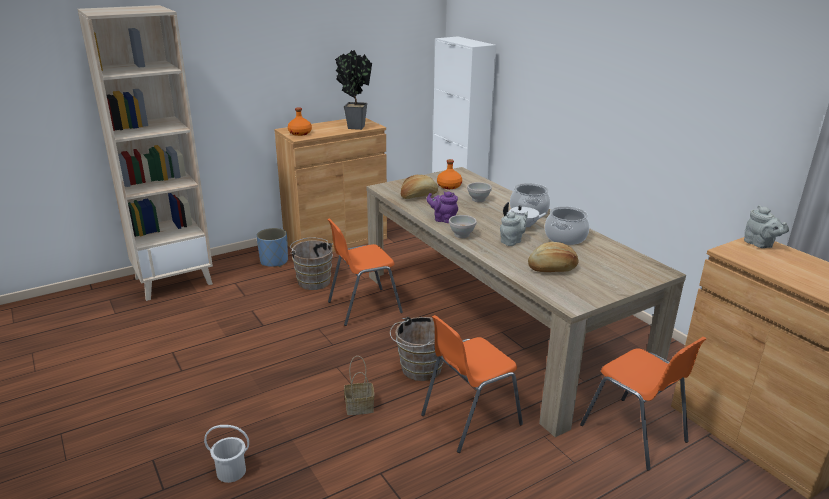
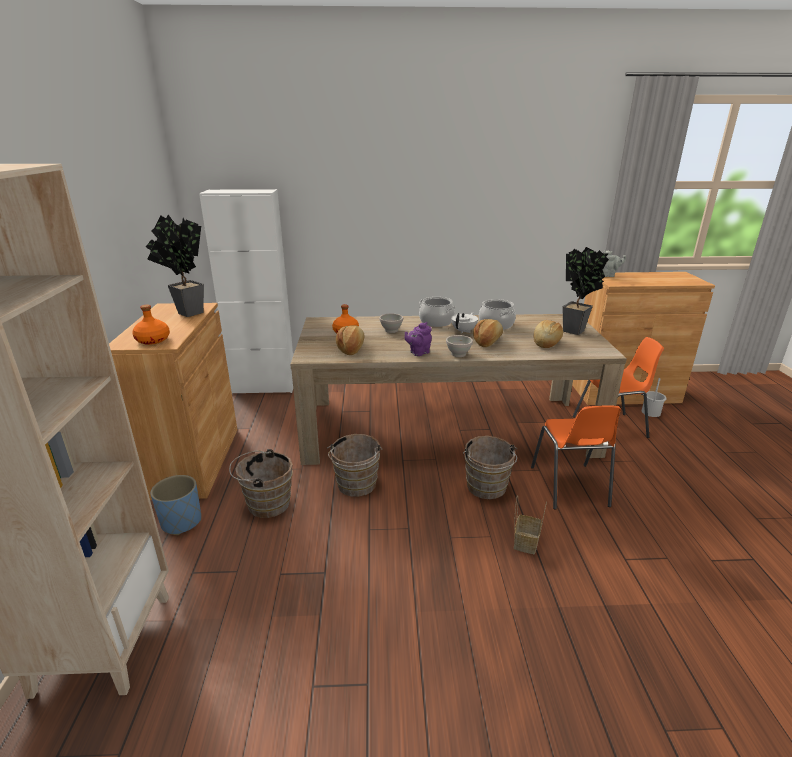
camera: 60 degrees left, 0 degrees up
white bucket [204,425,249,483] -> white bucket moved to [642,378,667,417]
orange chair [327,218,403,326] -> brown bucket [327,434,382,497]
grey teapot [500,212,528,246] -> bread [473,319,503,347]
none -> potted plant [562,247,609,335]

